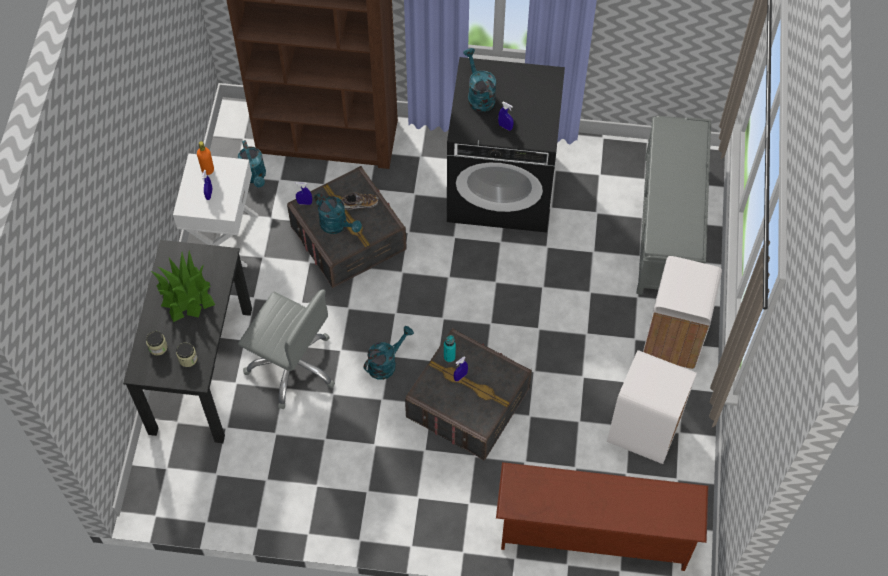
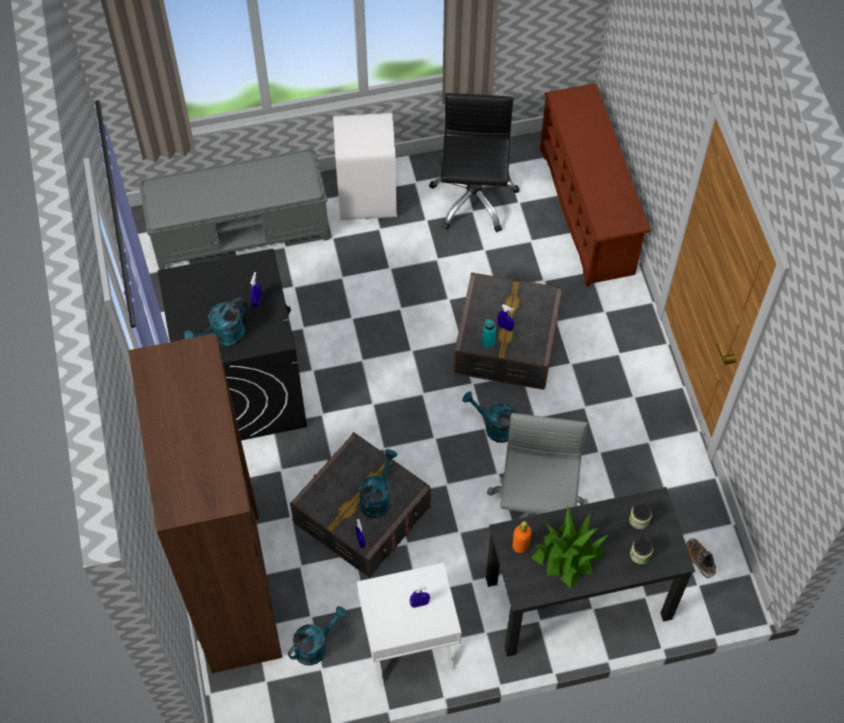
camera: 110 degrees left, 0 degrees up
orange bottle [197,141,214,175] -> orange bottle moved to [513,521,531,553]
shoe [340,192,379,210] -> shoe moved to [686,538,716,578]
white trash can [607,350,697,464] -> black office chair [429,93,519,232]

